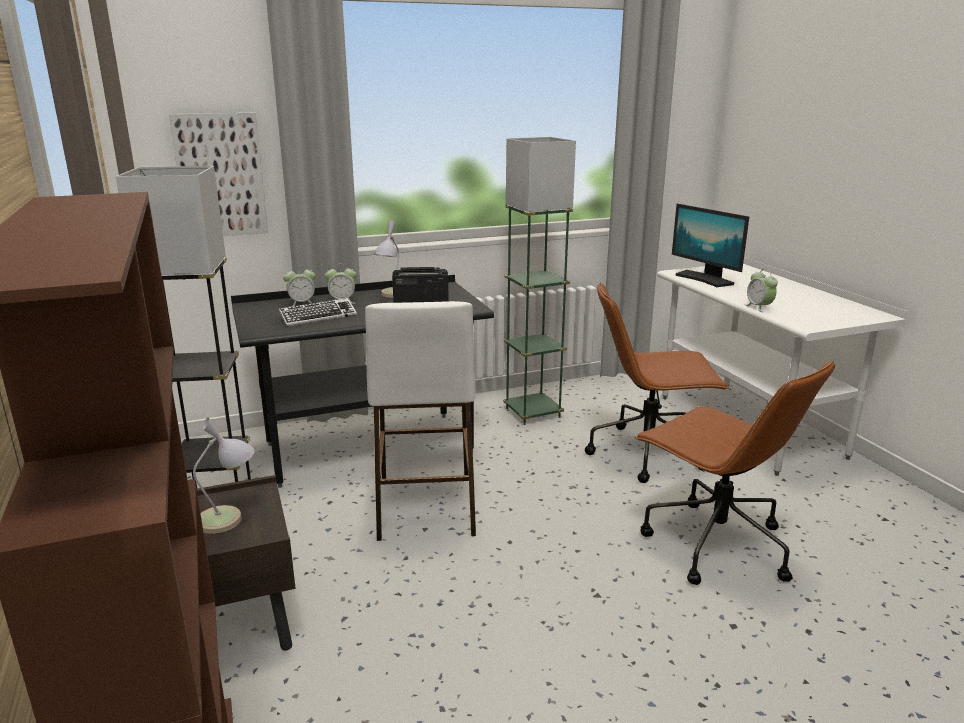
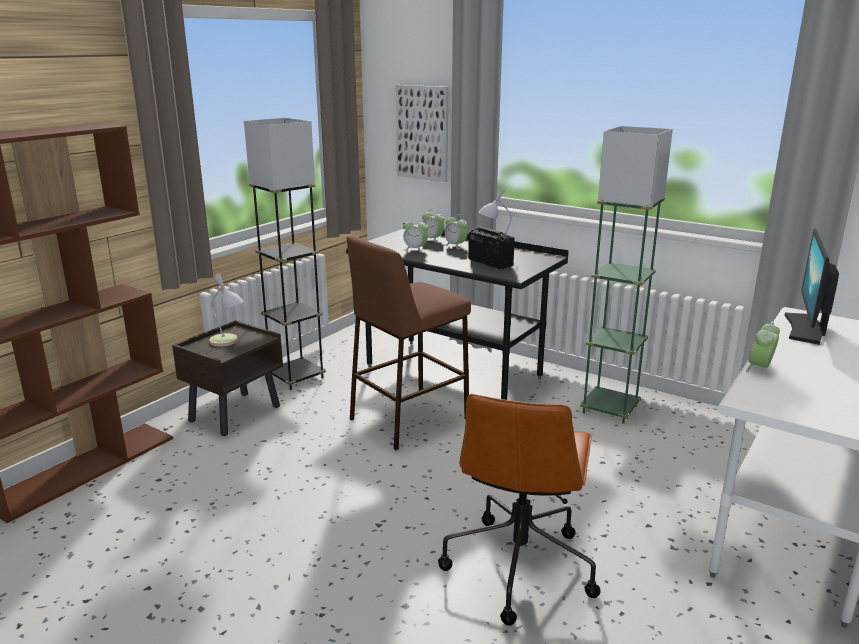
camera: 55 degrees right, 0 degrees up
keyboard [279,298,357,326] -> alarm clock [403,217,428,253]
white stool [365,301,476,541] -> brown stool [347,236,471,450]
brown office chair [585,282,729,483] -> none

